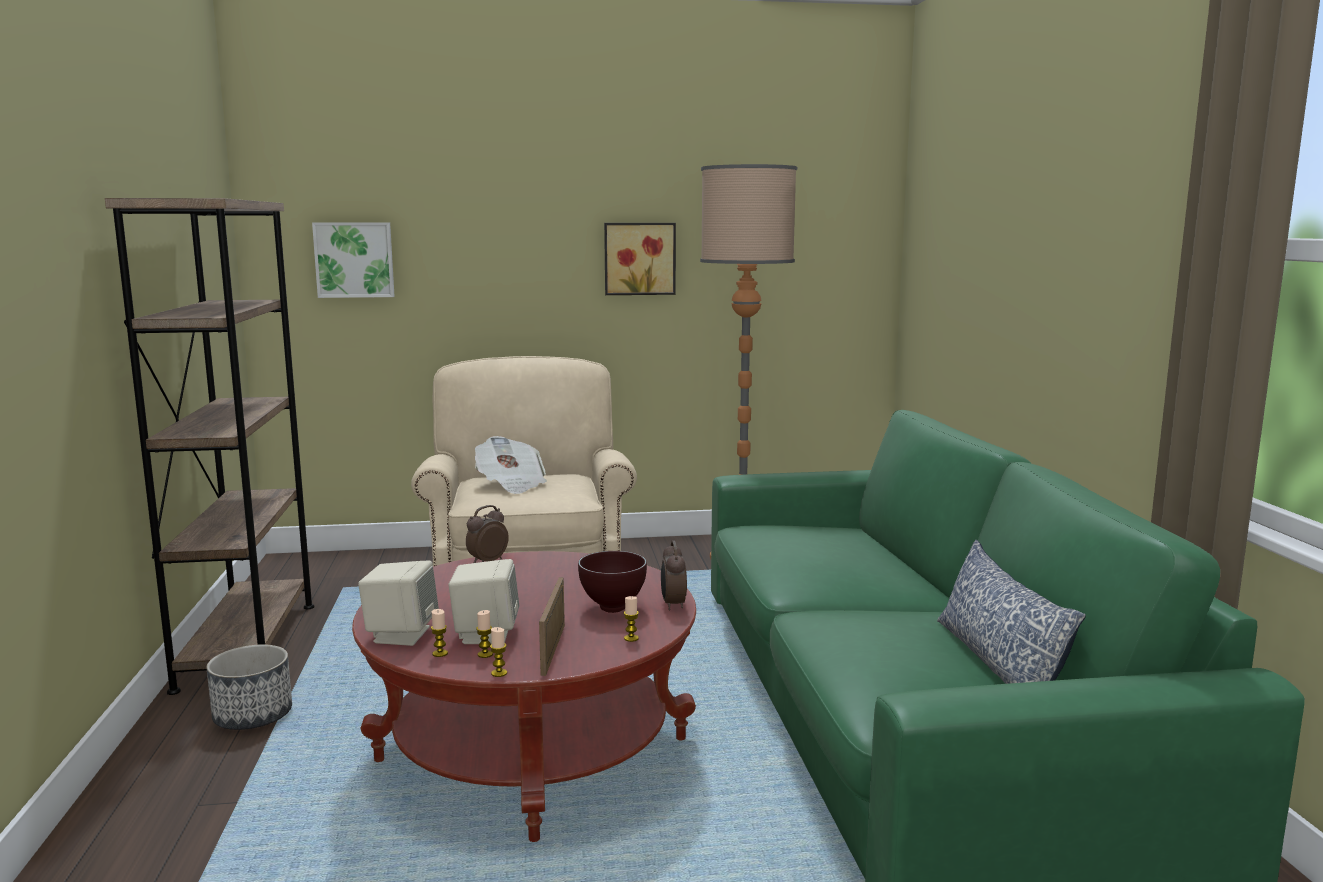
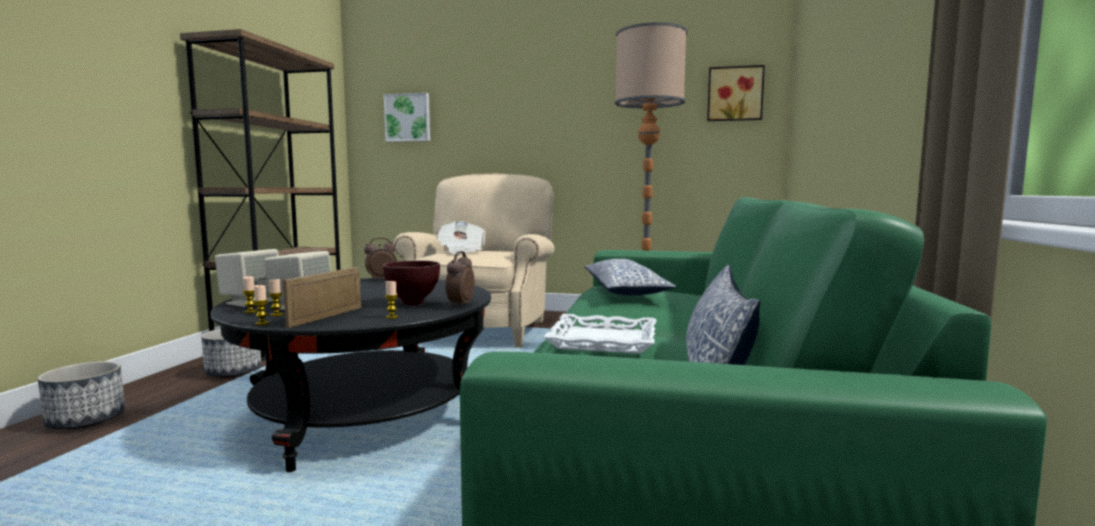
camera: 20 degrees right, 5 degrees down
red coffee table [352,551,696,842] -> black coffee table [210,278,491,472]
picture [604,223,676,295] -> picture moved to [707,65,765,121]
none -> planter [38,361,125,429]
none -> white tray [543,314,656,354]
none -> pillow [584,259,676,295]

